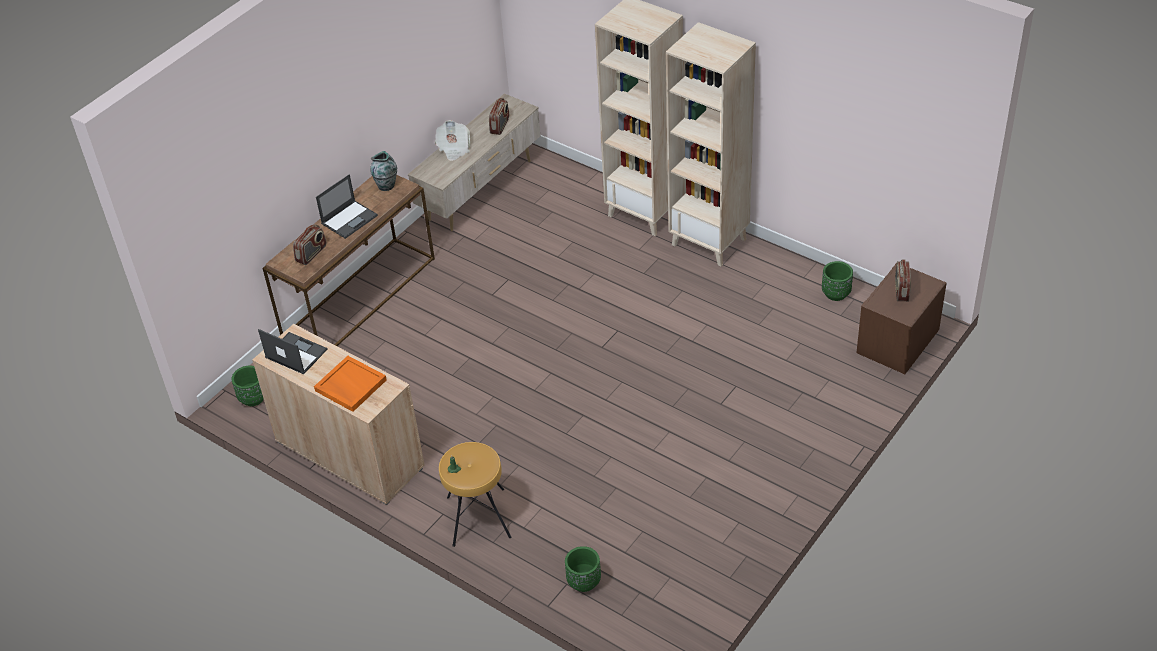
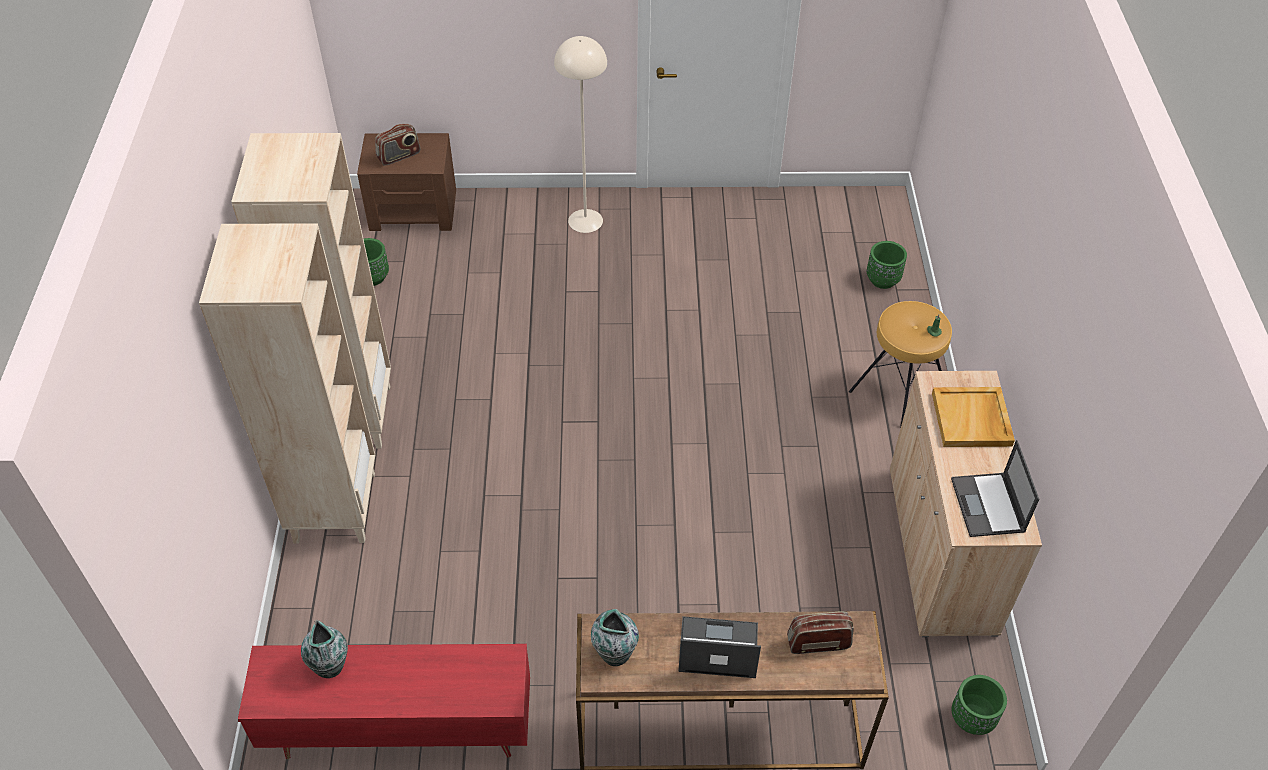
camera: 130 degrees left, 5 degrees up
orange tray [314,356,387,412] -> beige tray [932,387,1015,447]
beige tv stand [407,93,540,231] -> red tv stand [238,644,530,759]
newspaper [435,120,470,161] -> none
radio [489,98,509,135] -> vase [301,620,348,678]
none -> beige floor lamp [554,36,607,233]

